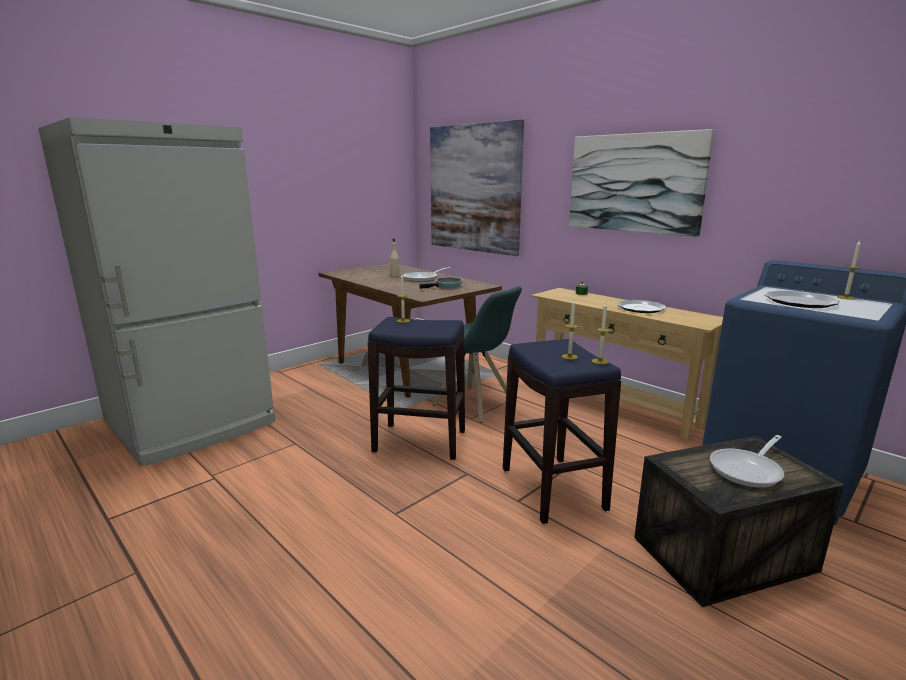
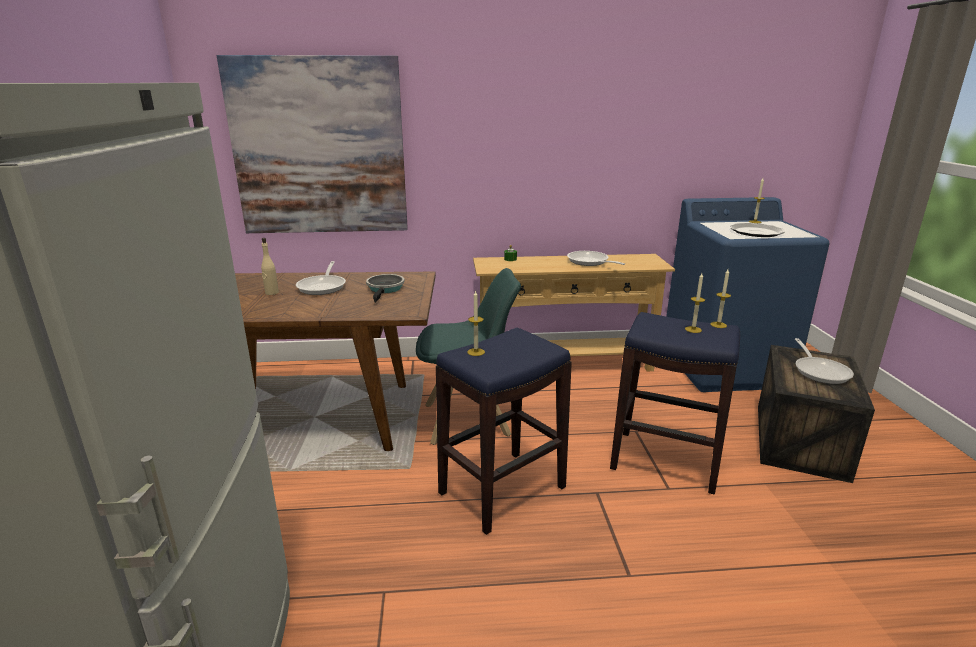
camera: 50 degrees left, 5 degrees up
picture [569,129,715,237] -> none
plate [618,300,666,313] -> frying pan [567,251,625,266]

